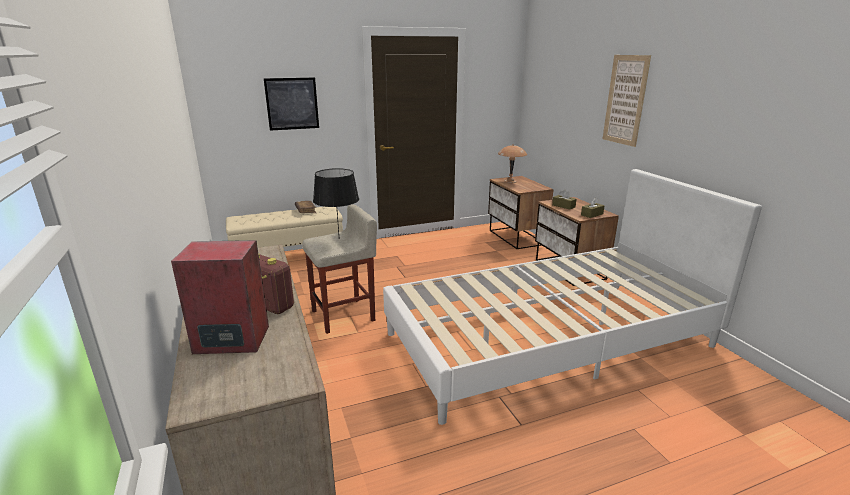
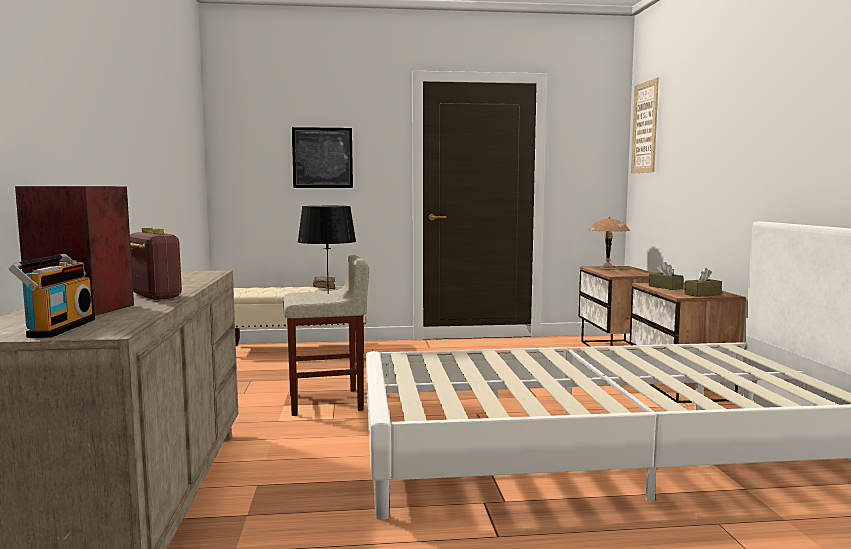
camera: 15 degrees right, 15 degrees down
picture [603,55,651,147] -> picture moved to [631,78,659,174]
none -> radio [9,254,95,338]

